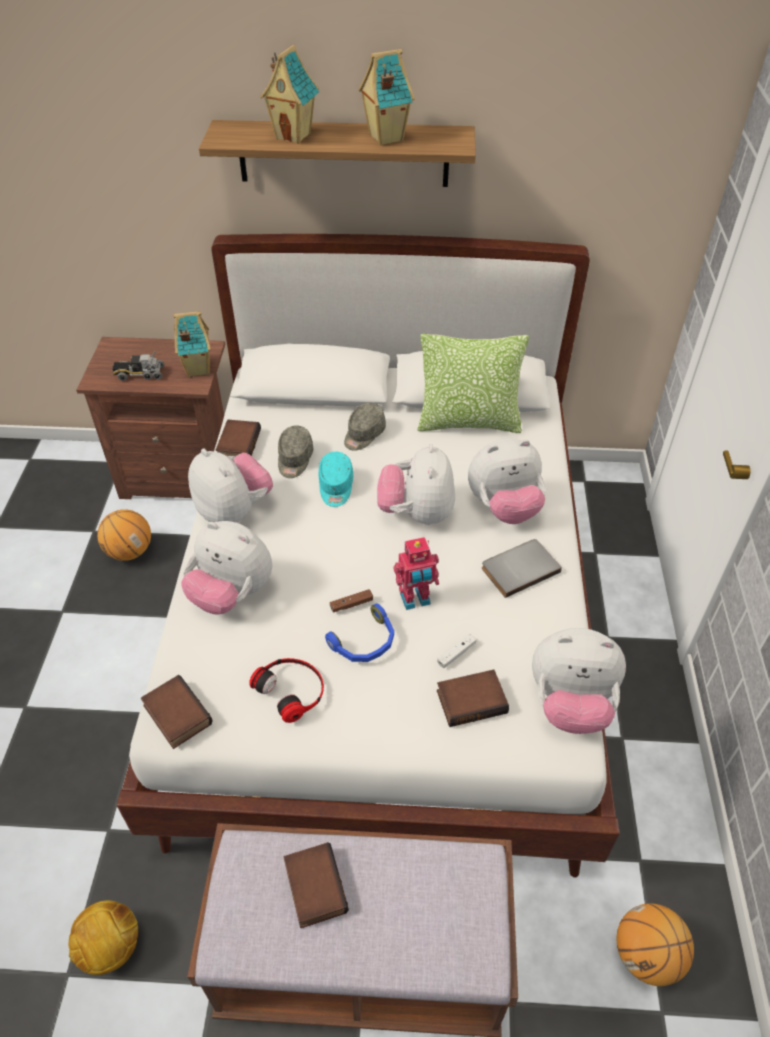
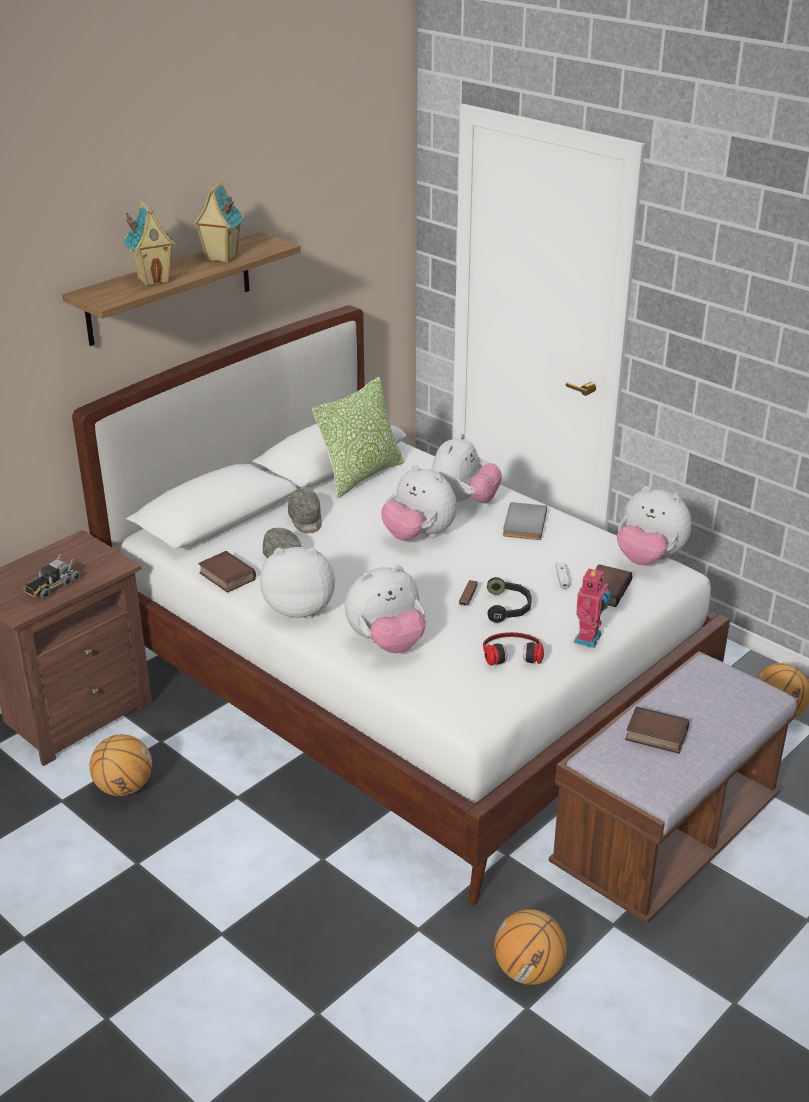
camera: 50 degrees left, 15 degrees down
football [69,900,138,975] -> basketball [494,909,567,985]
book [141,675,213,749] -> none
toy house [174,311,211,377] -> none
turquoise cap [319,452,353,507] -> none
blue headphones [325,603,394,662] -> black headphones [487,577,532,623]
toy robot [394,537,439,610] -> toy robot moved to [573,567,611,648]
plush toy [532,628,626,734] -> plush toy turned 75 degrees clockwise [617,486,692,565]

